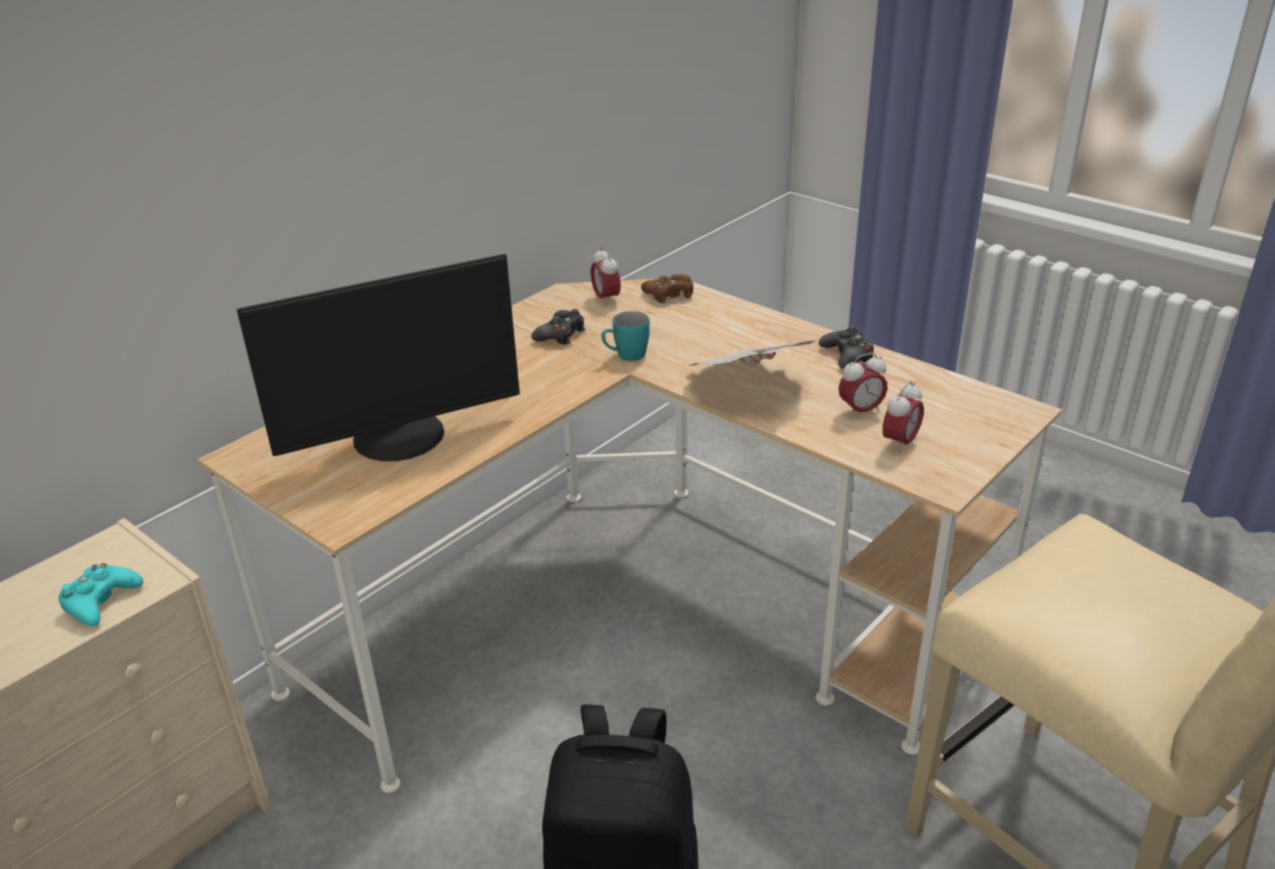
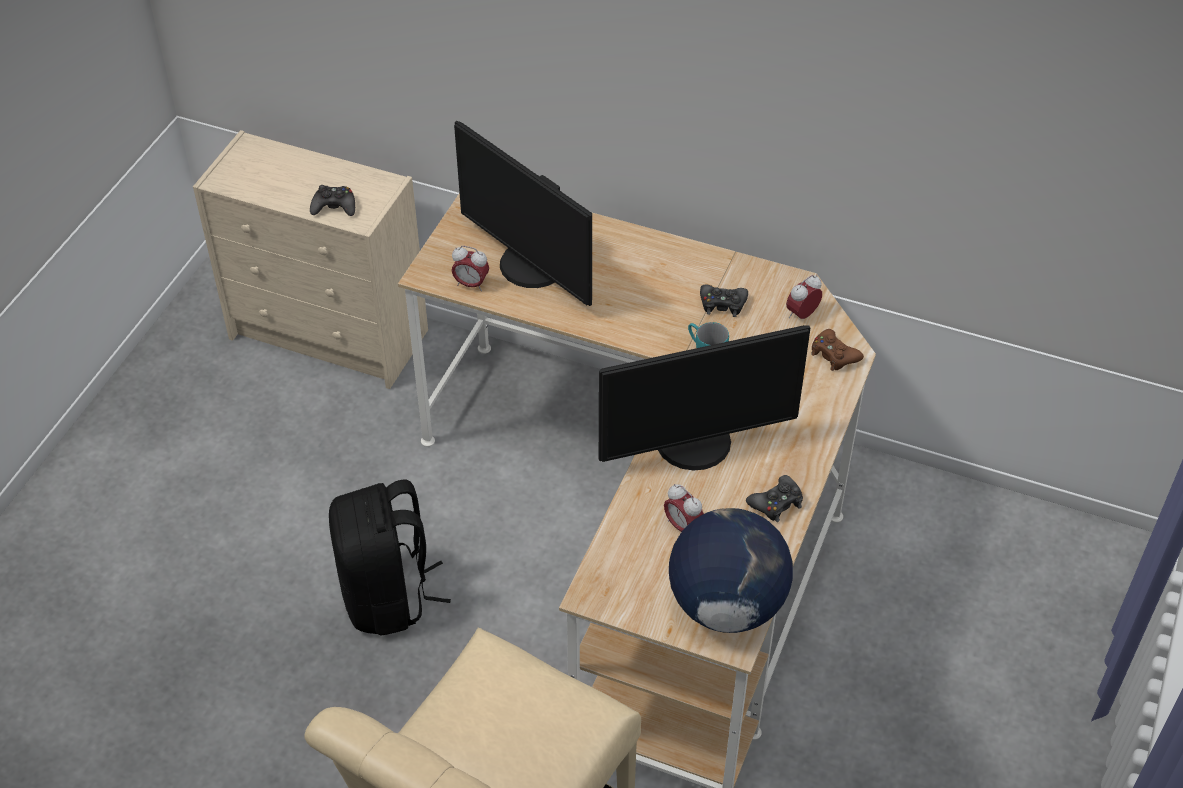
camera: 70 degrees right, 15 degrees up
turquoise game controller [59,563,143,627] -> black game controller [310,185,355,216]
newspaper [687,341,815,366] -> monitor [599,325,810,471]
alarm clock [882,381,924,454] -> alarm clock moved to [451,246,489,291]
none -> globe [669,508,793,633]

